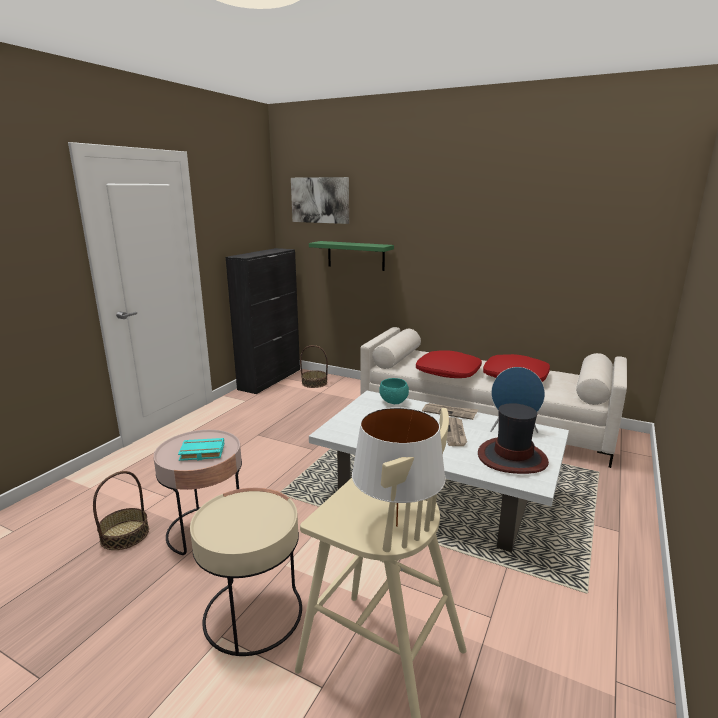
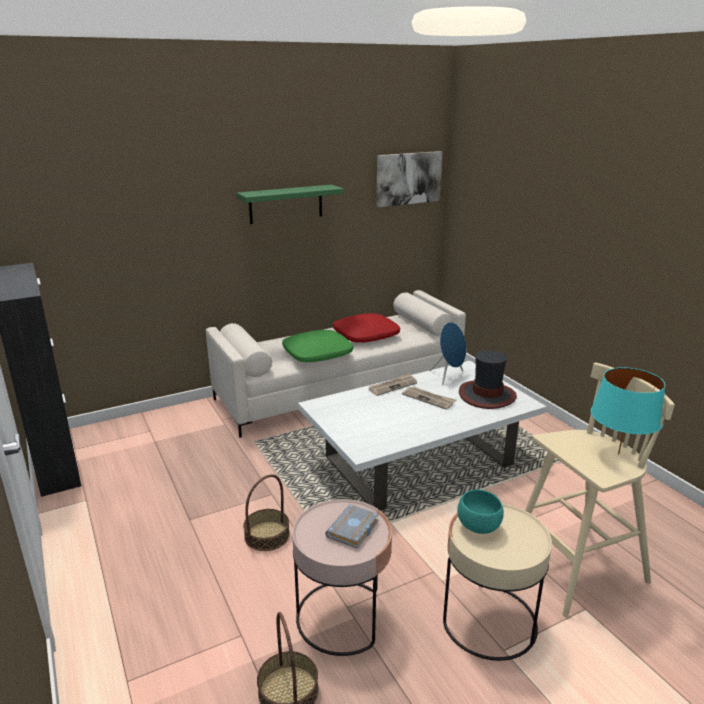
camera: 55 degrees left, 5 degrees up
turquoise book [178,438,224,461] -> grey book [325,504,379,549]
picture [291,177,349,224] -> picture moved to [376,151,442,207]
basket [300,345,328,388] -> basket moved to [243,474,290,551]
green shelf [309,241,394,271] -> green shelf moved to [236,185,344,224]
white table lamp [352,407,446,527] -> turquoise table lamp [591,367,665,455]
turquoise bowl [379,378,409,404] -> turquoise bowl moved to [457,489,504,534]
red pillow [416,351,482,378] -> green pillow [282,330,353,362]

